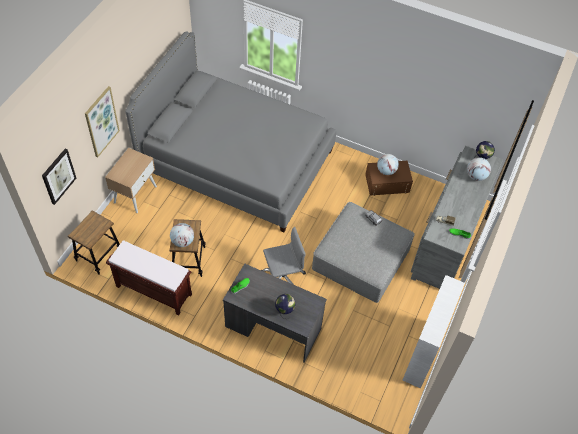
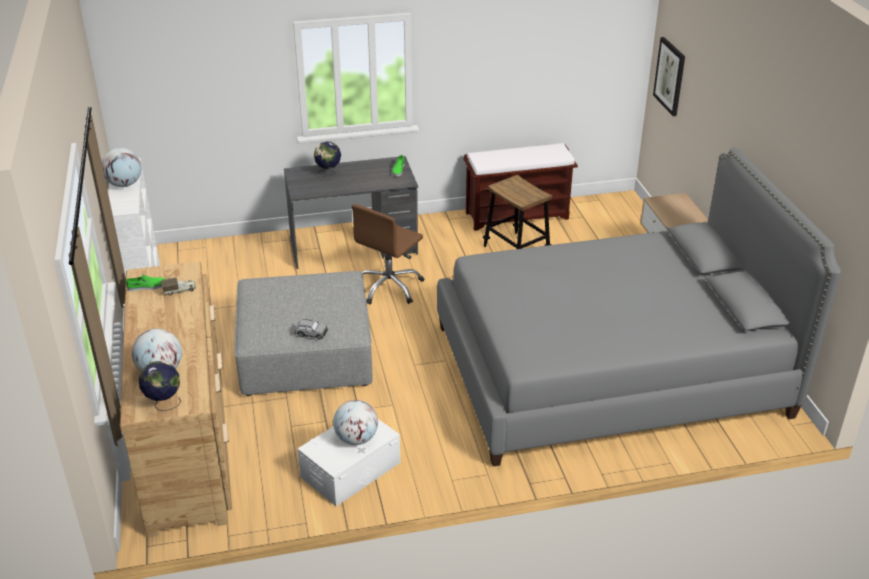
camera: 145 degrees right, 20 degrees down
stool [68,210,120,275] -> none
picture [85,86,120,157] -> none
globe [170,223,194,247] -> globe moved to [102,148,142,187]
grey office chair [261,227,306,285] -> brown office chair [352,204,424,305]
brown storage box [365,161,413,196] -> white storage box [298,419,400,506]
grey dresser [411,146,503,289] -> brown dresser [120,261,232,537]

